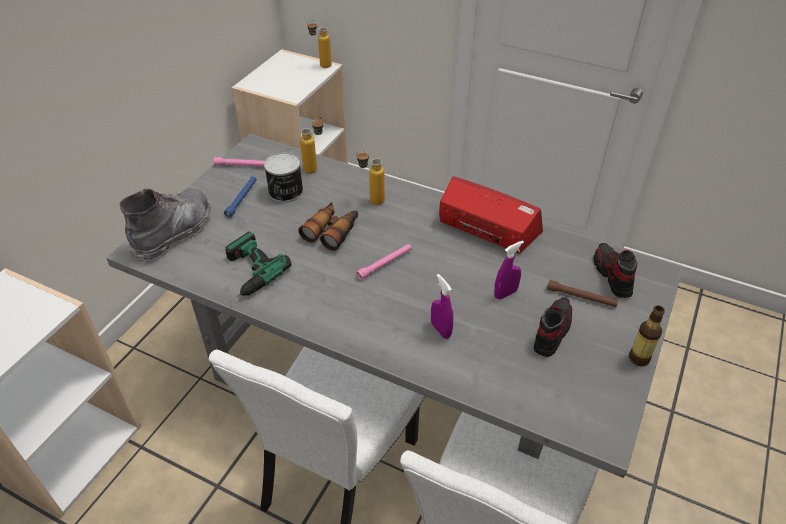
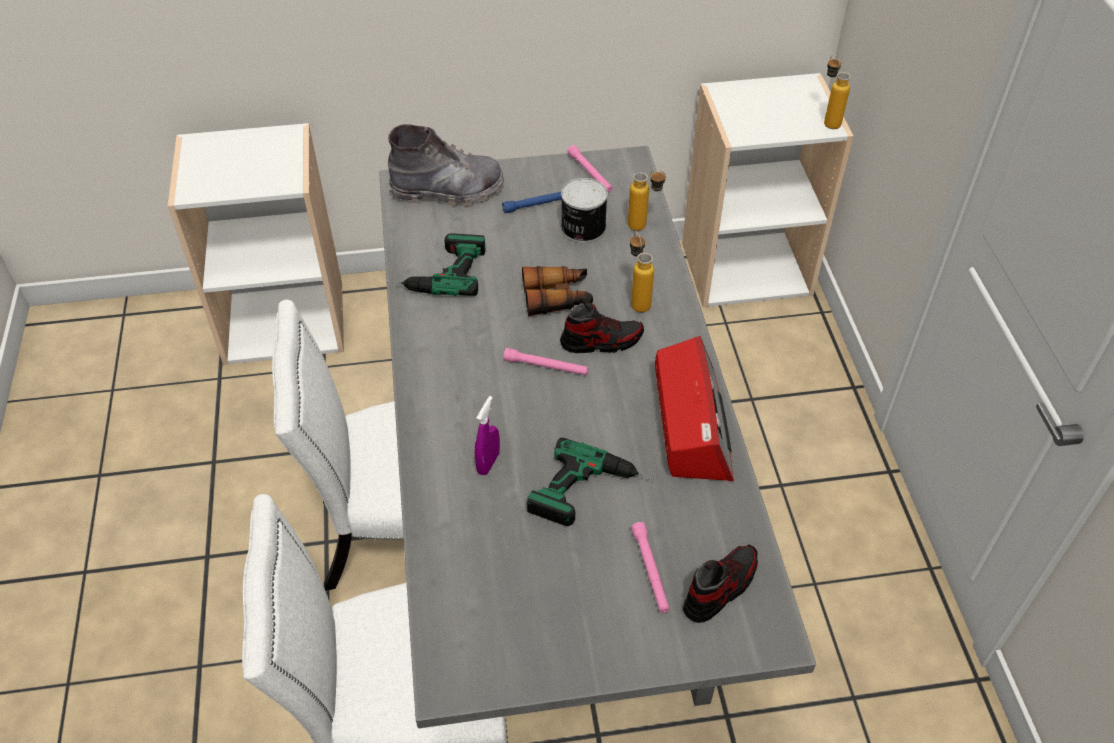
camera: 55 degrees right, 5 degrees up
purple spray bottle [494,241,524,299] -> power drill [527,438,656,526]
shoe [534,297,572,357] -> shoe moved to [560,302,644,353]
brown flashlight [547,280,618,307] -> pink flashlight [631,522,670,613]
bottle [629,306,665,366] -> none

